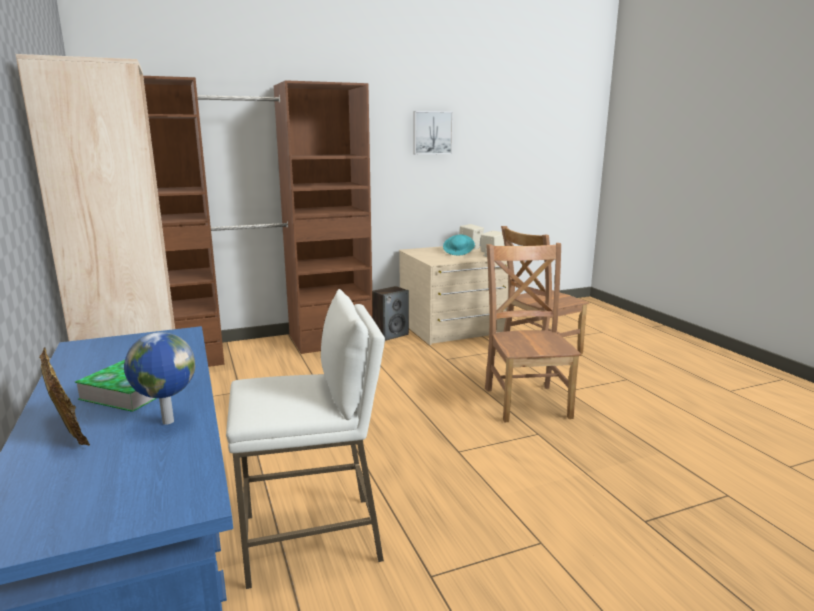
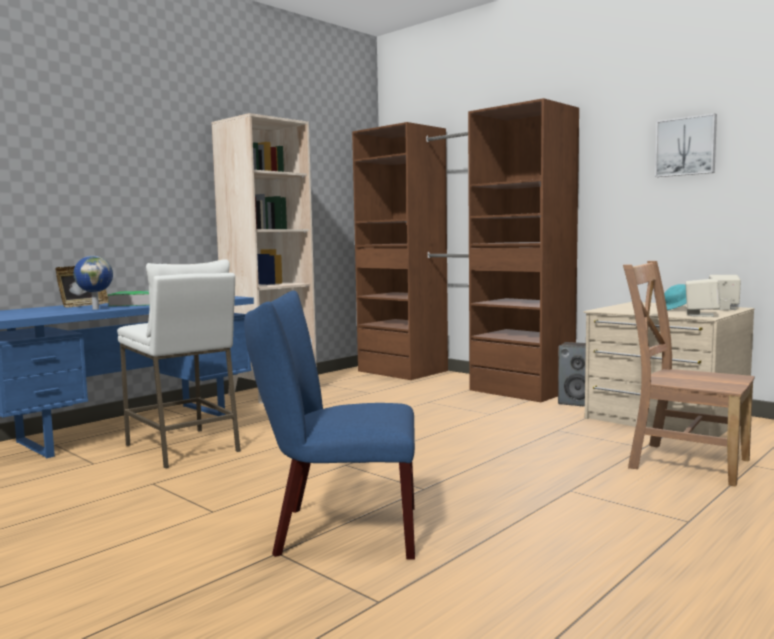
camera: 65 degrees right, 10 degrees down
brown chair [485,243,582,422] -> none
none -> blue chair [244,291,415,559]

